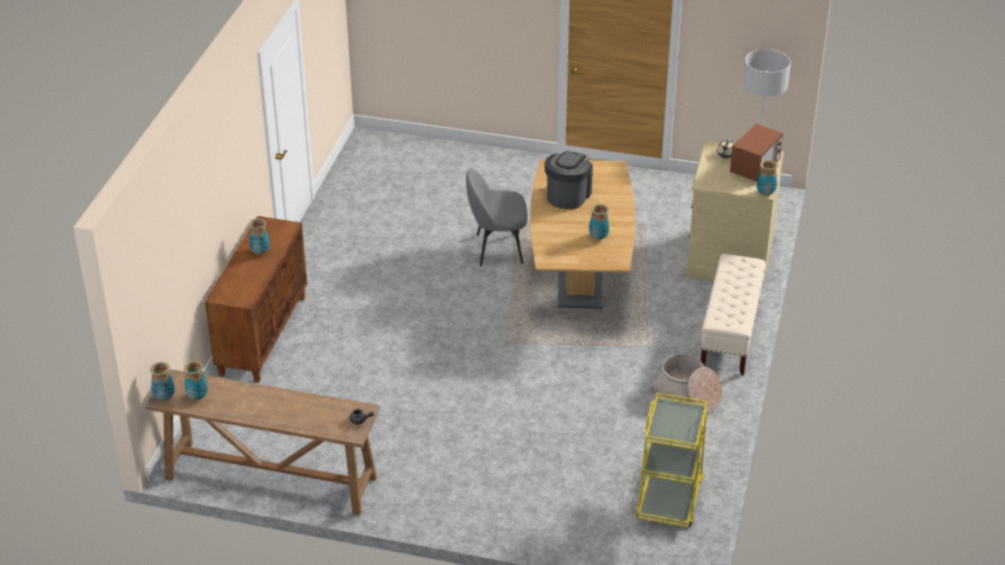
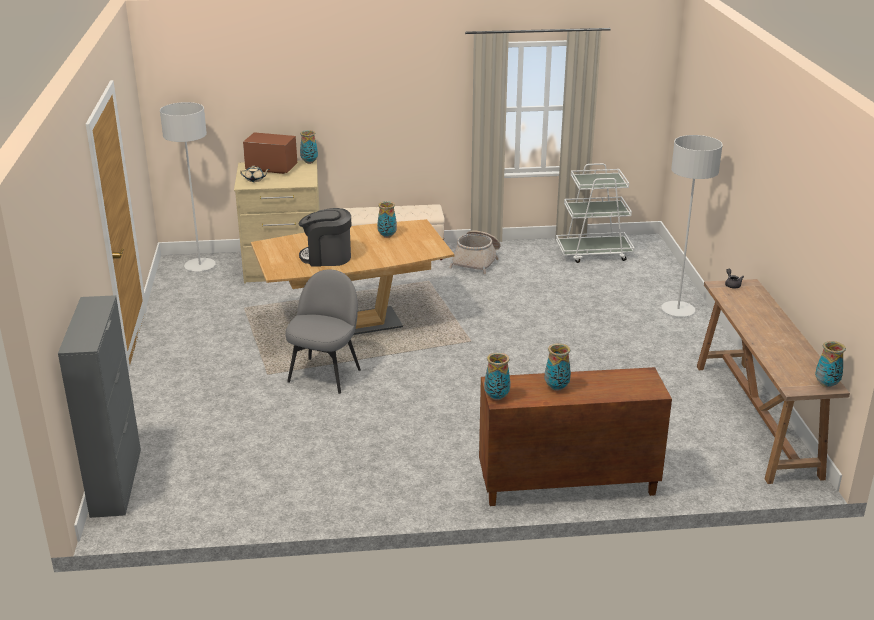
camera: 110 degrees left, 10 degrees down
vase [184,360,208,400] -> vase moved to [484,352,511,400]
grey chair [466,169,528,266] -> grey chair turned 135 degrees counterclockwise [285,270,361,394]
yellow cart [636,393,708,527] -> white cart [556,163,634,263]
none -> grey cabinet [58,295,141,518]
none -> grey floor lamp [661,135,723,317]

